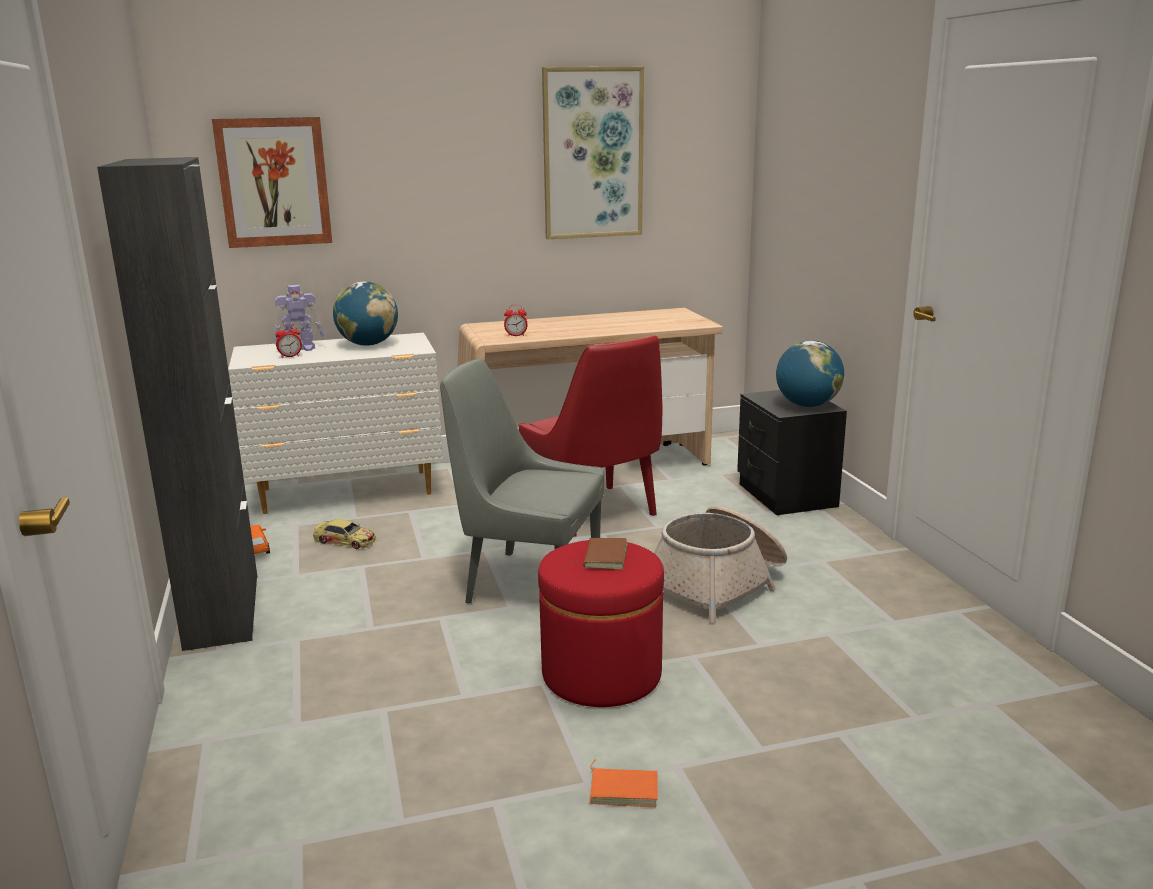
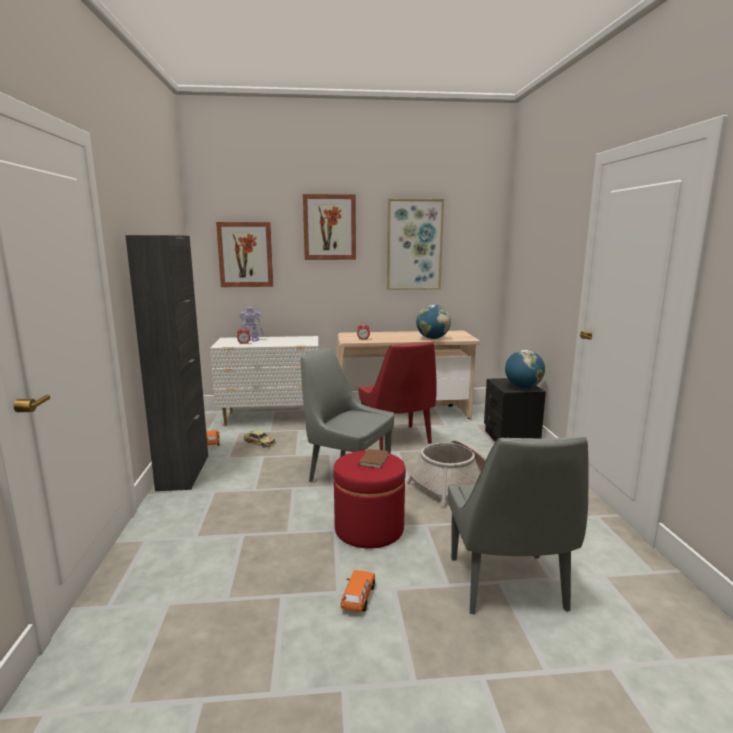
camera: 10 degrees right, 5 degrees down
globe [333,281,398,346] -> globe moved to [416,305,451,339]
orange book [589,760,658,807] -> orange toy car [341,570,375,612]
none -> picture [303,194,356,260]
none -> grey chair [448,437,589,615]

